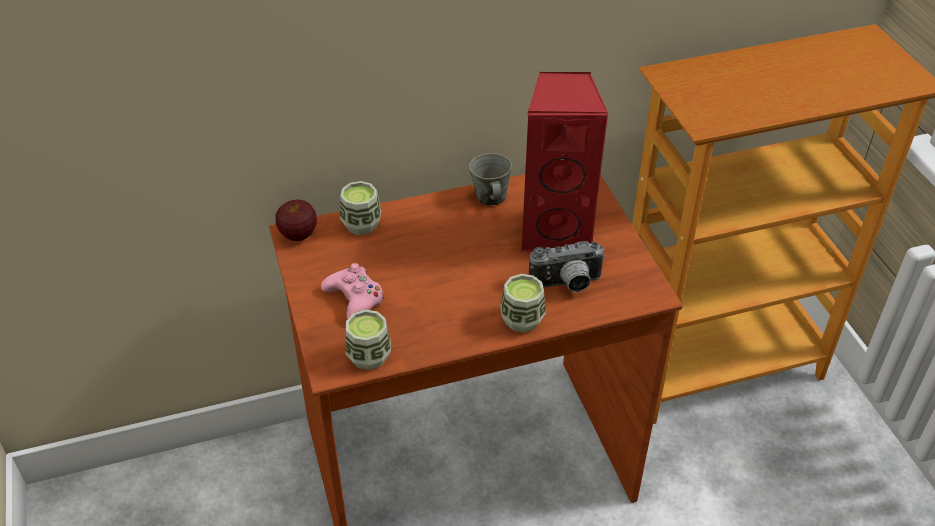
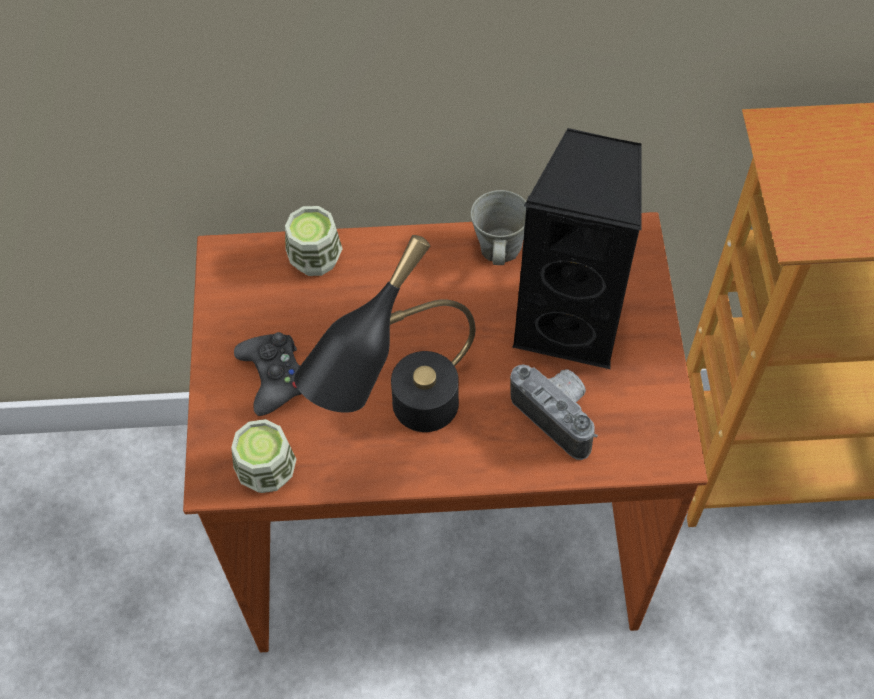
camera: 15 degrees right, 15 degrees up
apple [276,199,317,241] -> none
pink game controller [321,263,384,319] -> black game controller [234,332,301,416]
cup [500,274,546,333] -> none
red speaker [520,72,609,253] -> black speaker [512,128,642,369]
camera [529,241,605,292] -> camera turned 135 degrees counterclockwise [510,365,598,460]
none -> black table lamp [294,235,475,432]

